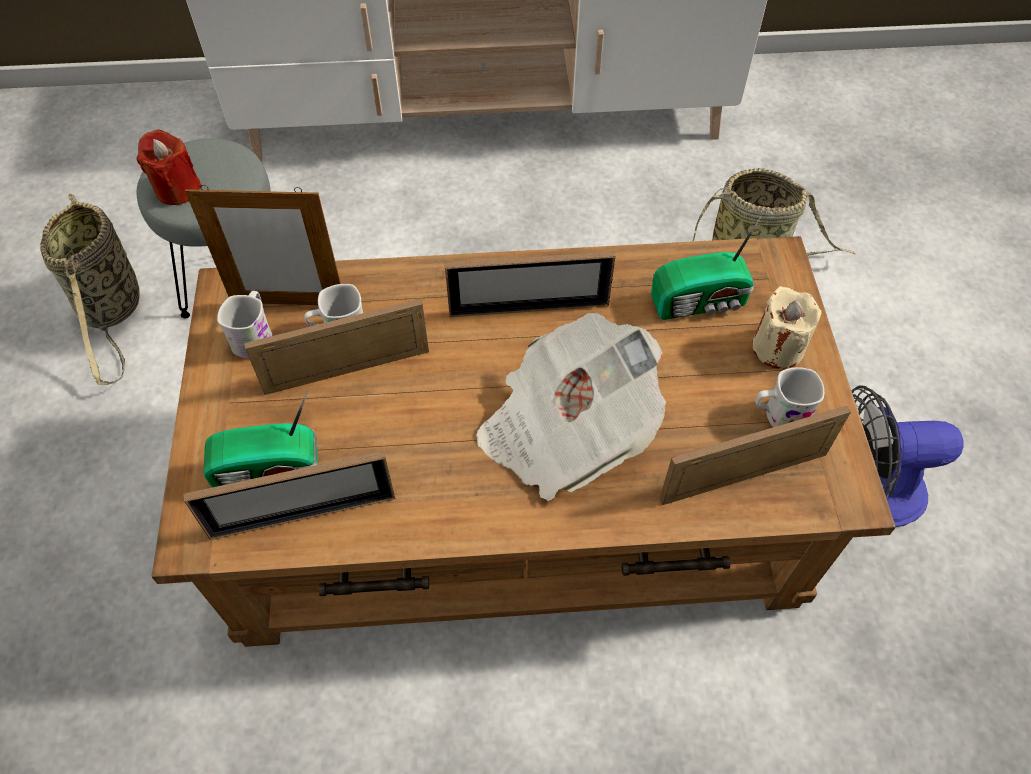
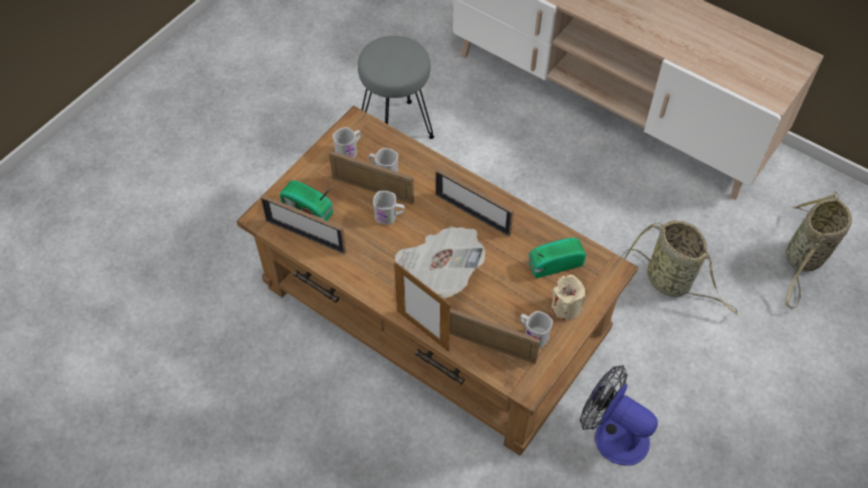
camera: 40 degrees right, 0 degrees up
basket [40,194,140,385] -> basket moved to [785,191,852,309]
red candle [136,129,202,205] -> none
picture frame [185,185,341,305] -> picture frame moved to [394,262,450,352]
radio [651,215,762,320] -> radio turned 135 degrees clockwise [528,238,586,278]
none -> white mug [373,191,405,225]

